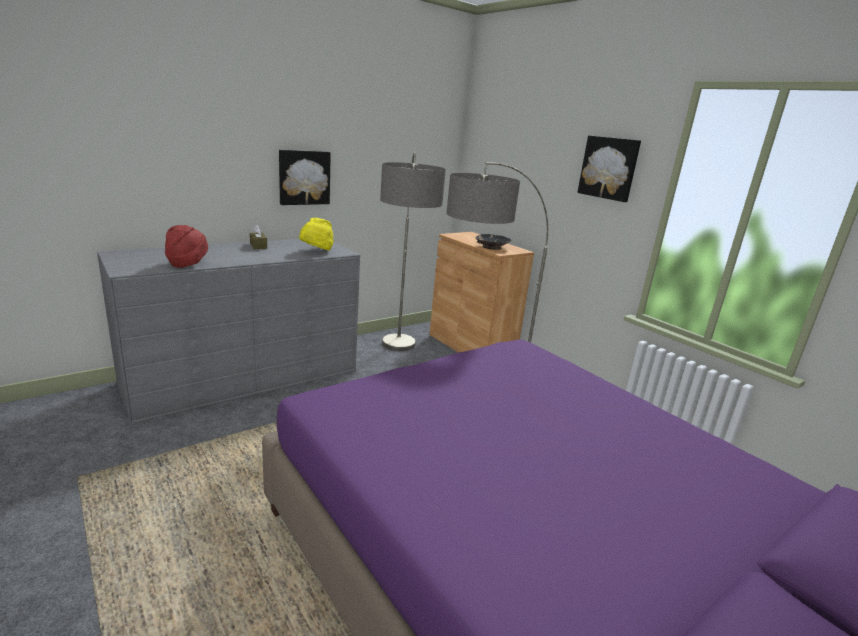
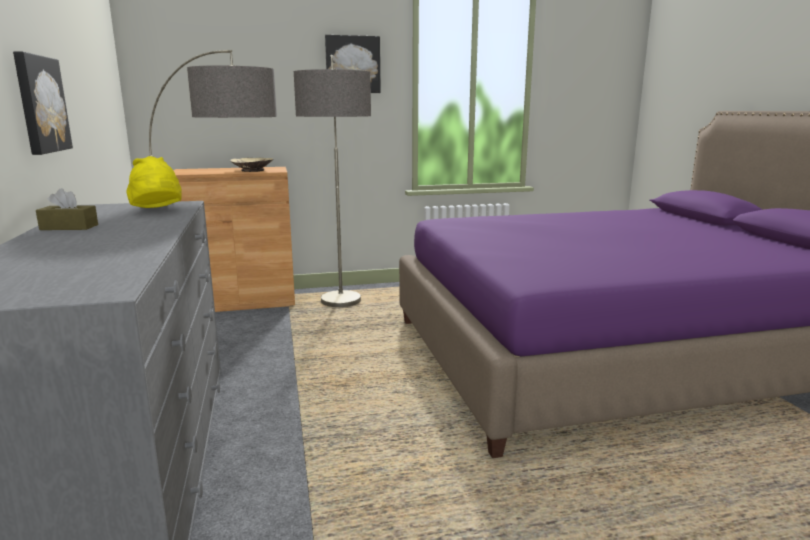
camera: 65 degrees left, 5 degrees down
red hat [165,225,208,268] -> none
black bowl [475,234,511,250] -> beige bowl [230,158,273,172]

